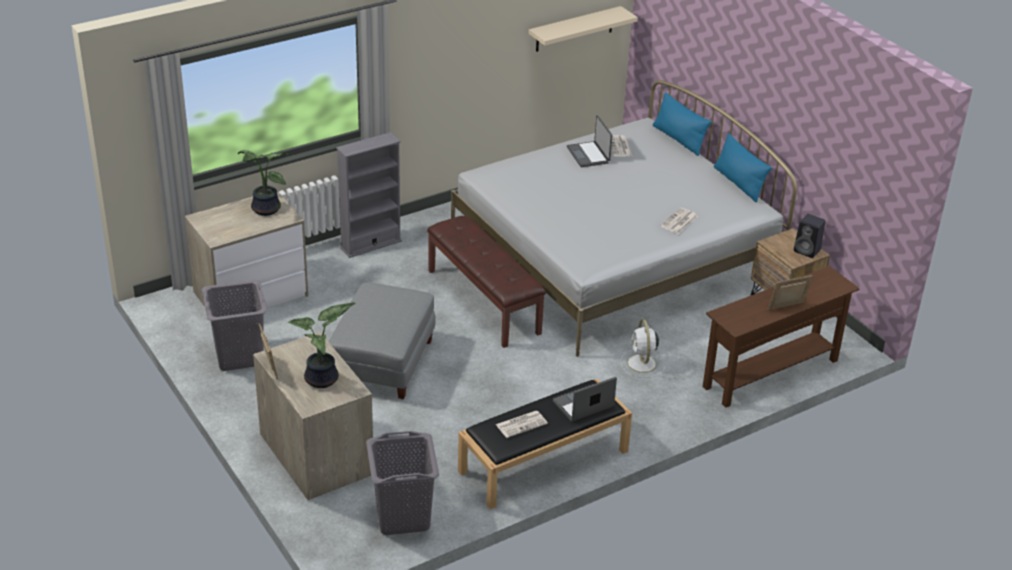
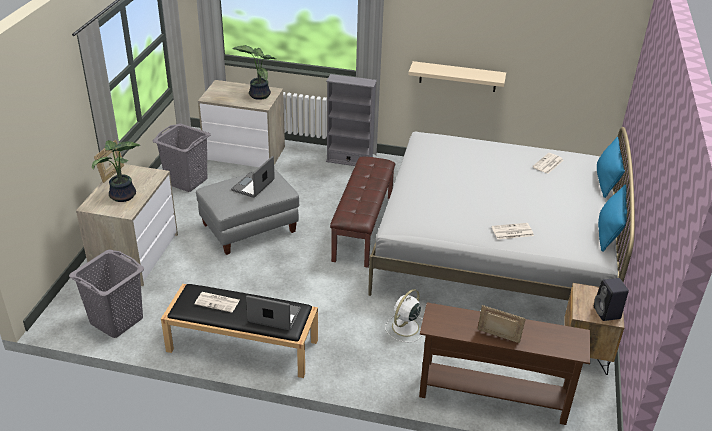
camera: 45 degrees right, 0 degrees up
beige shelf [529,6,638,52] -> beige shelf moved to [408,61,506,92]
laptop [567,115,612,167] -> laptop moved to [231,156,275,198]

